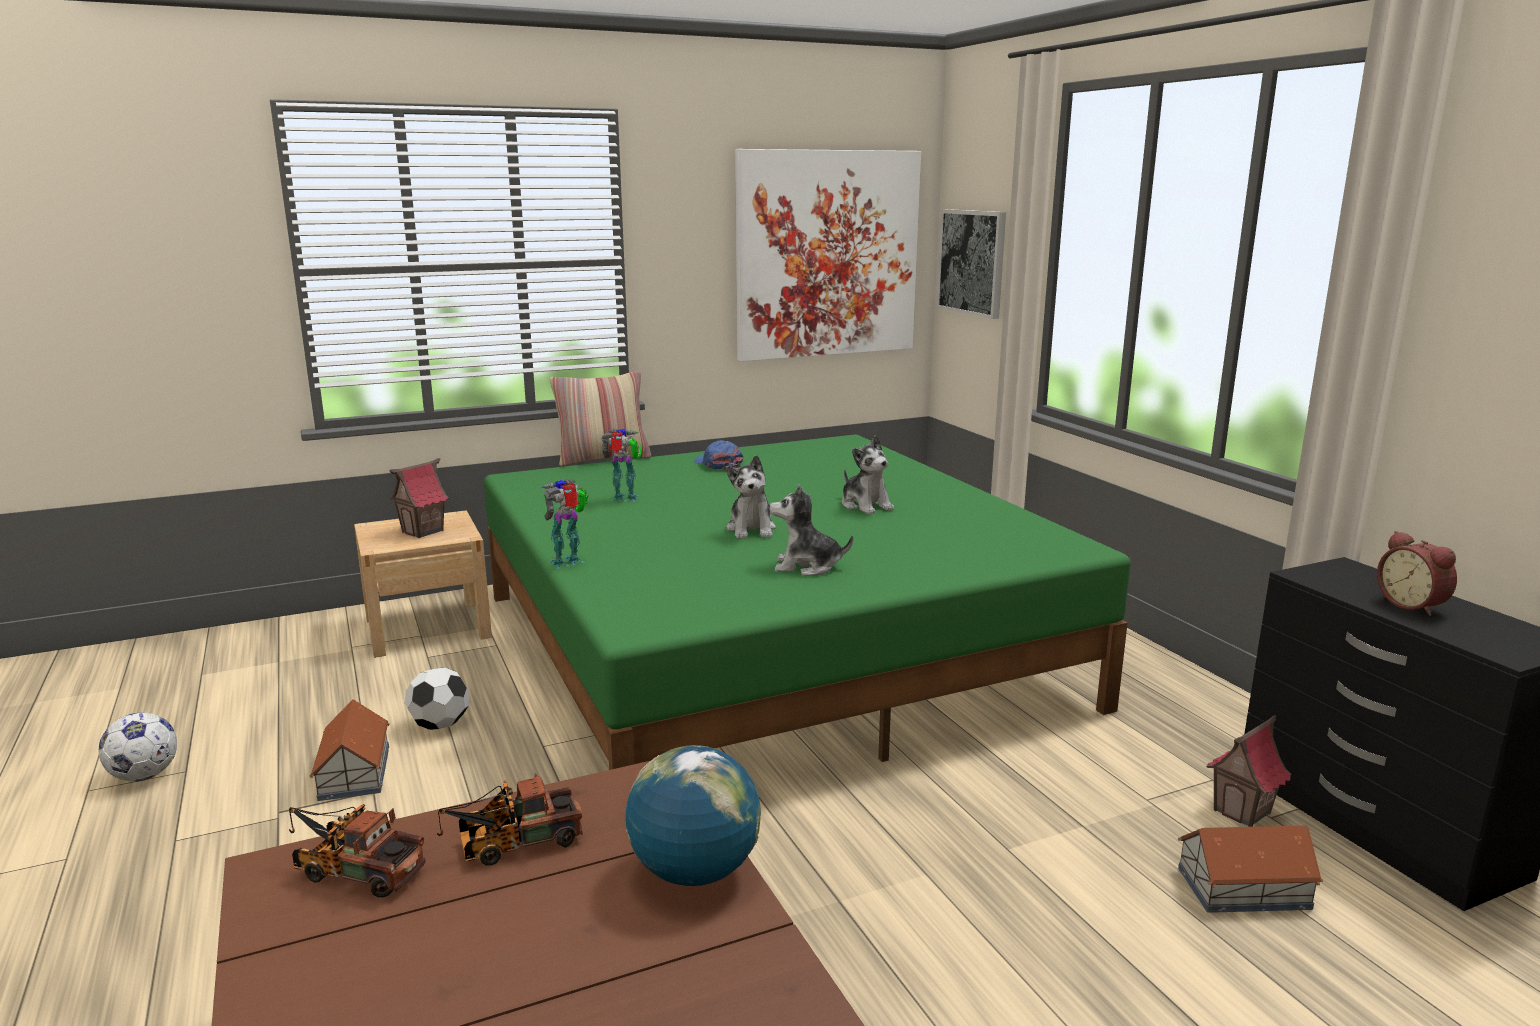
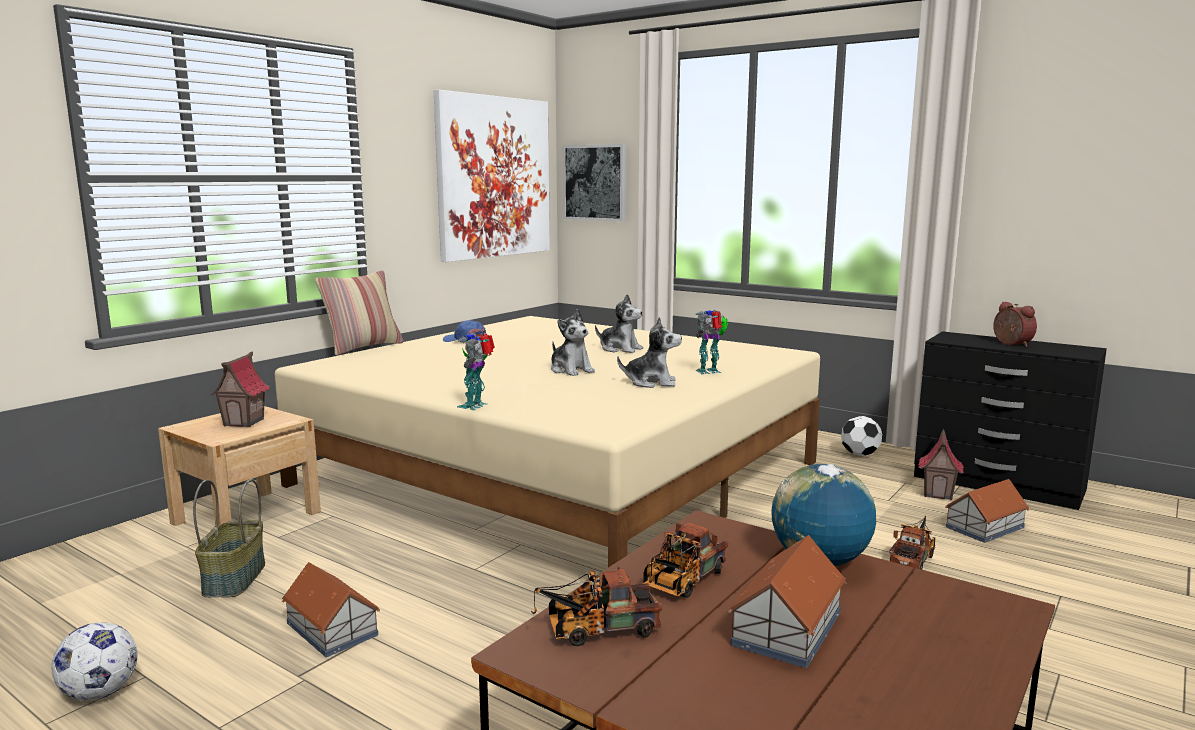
camera: 30 degrees left, 5 degrees down
football [405,667,470,730] -> football moved to [841,416,882,456]
green bed [484,434,1131,770] -> beige bed [274,316,820,568]
toy robot [601,429,642,502] -> toy robot moved to [695,310,728,375]
plush toy [769,484,853,576] -> plush toy turned 150 degrees counterclockwise [617,317,682,388]
alarm clock [1377,531,1457,616] -> alarm clock turned 150 degrees counterclockwise [993,301,1037,347]
none -> basket [193,479,265,597]
none -> toy house [727,535,846,668]
none -> toy truck [889,516,936,572]

